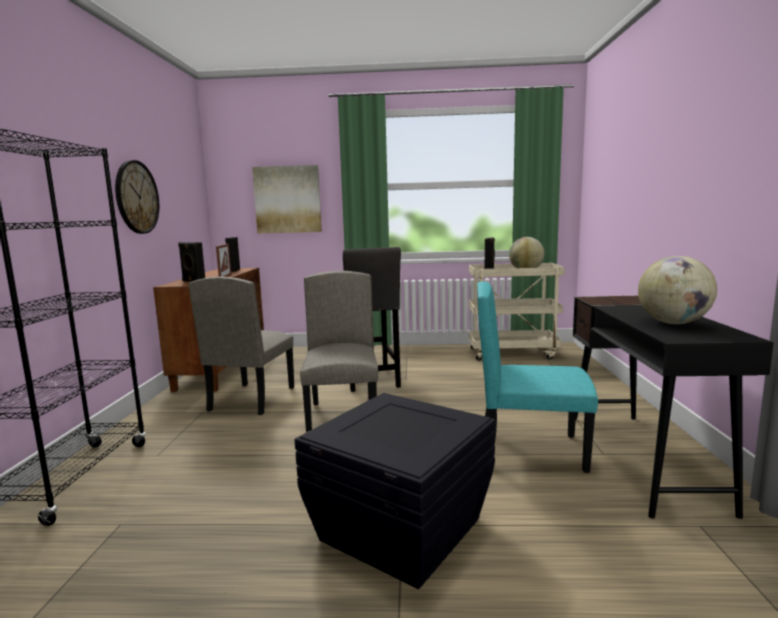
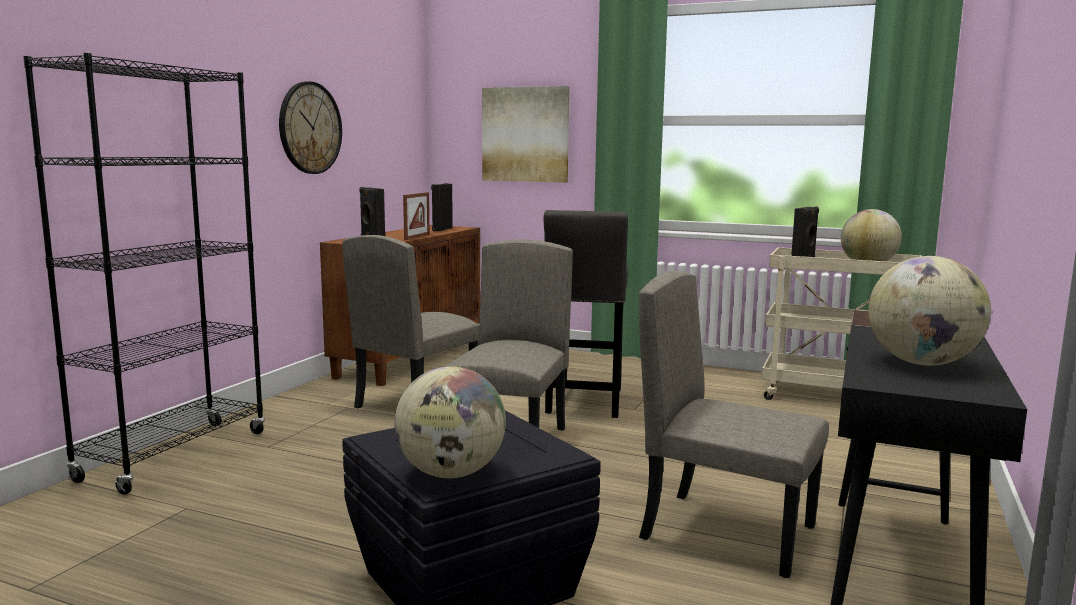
camera: 20 degrees right, 0 degrees up
turquoise chair [477,281,598,473] -> beige chair [639,271,829,578]
none -> globe [394,366,506,478]

